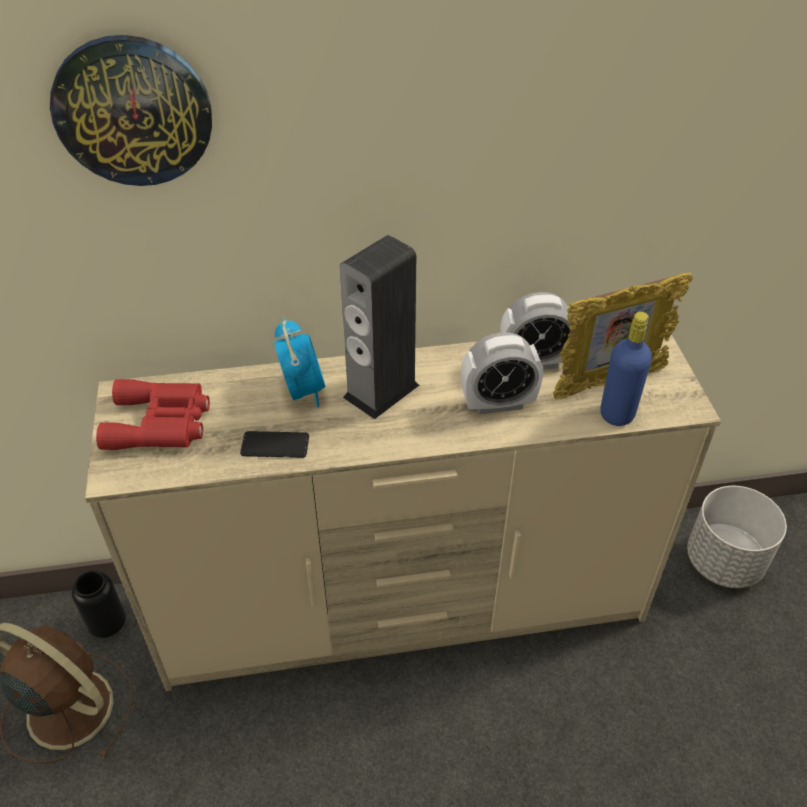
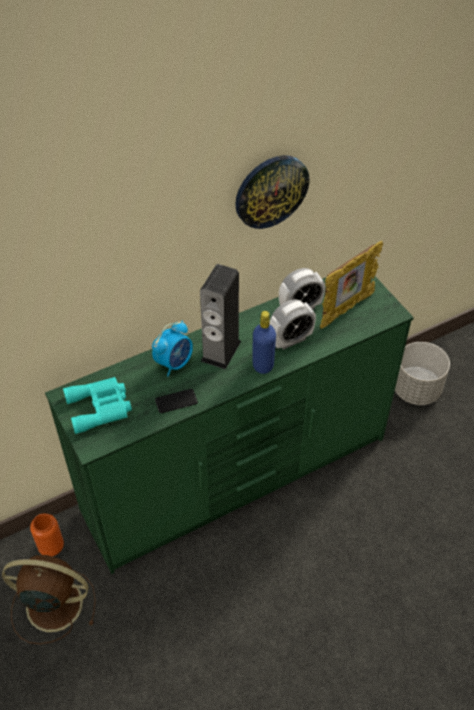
camera: 20 degrees left, 5 degrees up
wall clock [50,35,212,186] -> wall clock moved to [235,155,309,229]
black vase [72,571,126,638] -> orange vase [30,513,64,556]
beige dresser [85,330,721,691] -> green dresser [45,273,414,574]
red binoculars [96,379,210,450] -> turquoise binoculars [63,377,132,434]
alarm clock [274,318,325,407] -> alarm clock turned 75 degrees clockwise [152,321,193,377]
blue bottle [600,312,652,426] -> blue bottle moved to [253,311,276,374]

